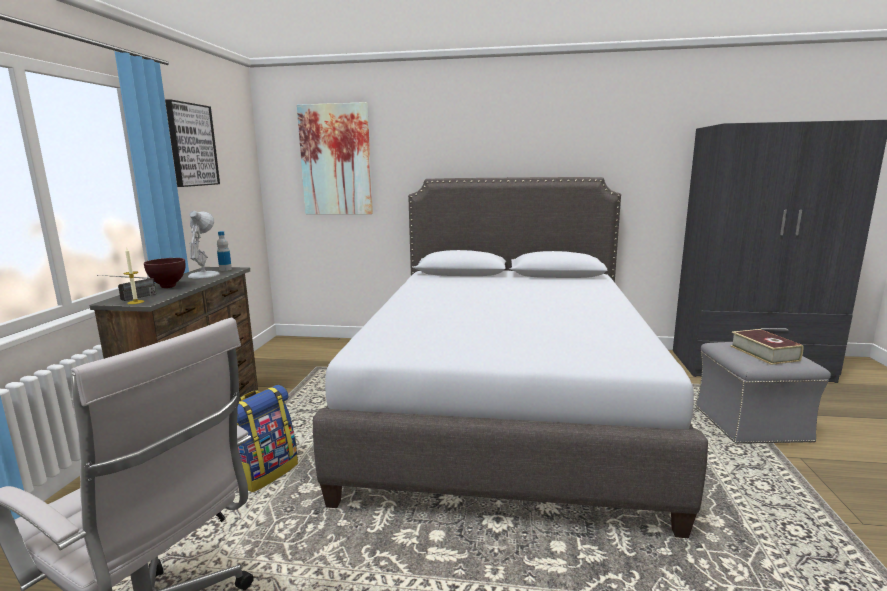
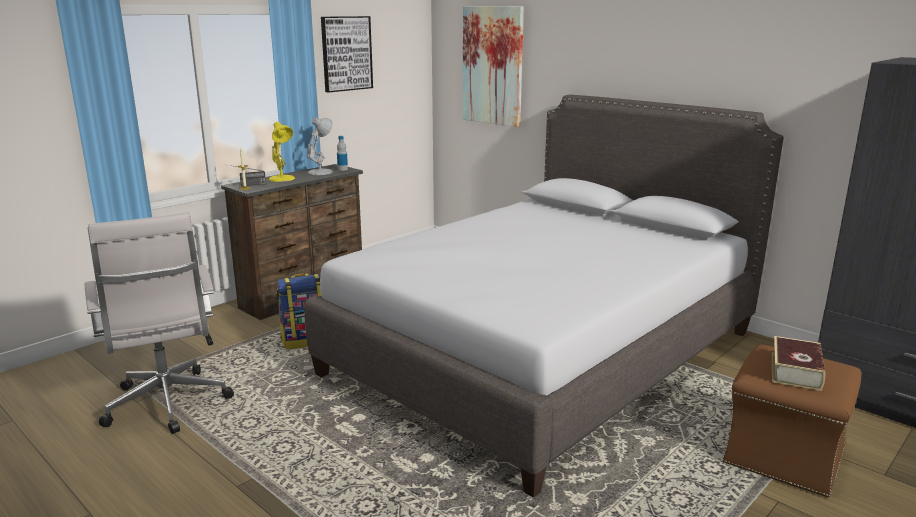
camera: 35 degrees right, 5 degrees up
brown bowl [144,258,185,288] -> yellow table lamp [269,122,295,182]
grey ottoman [695,342,831,444] -> brown ottoman [723,344,862,497]

